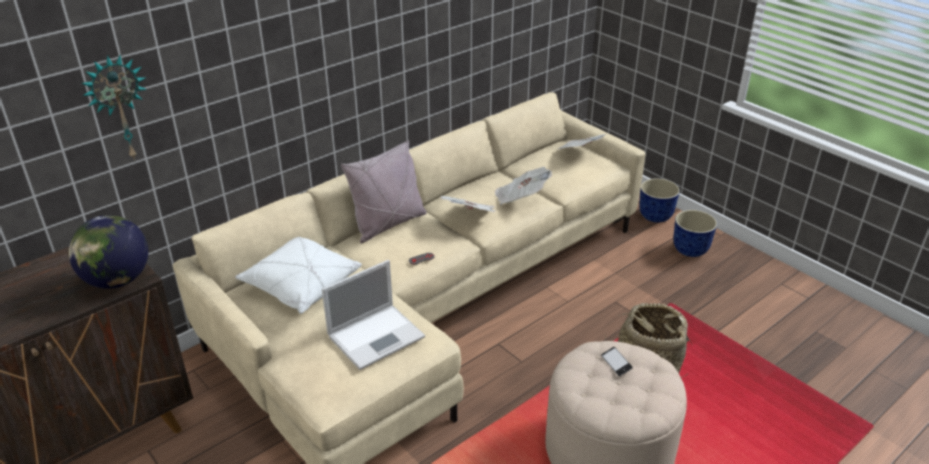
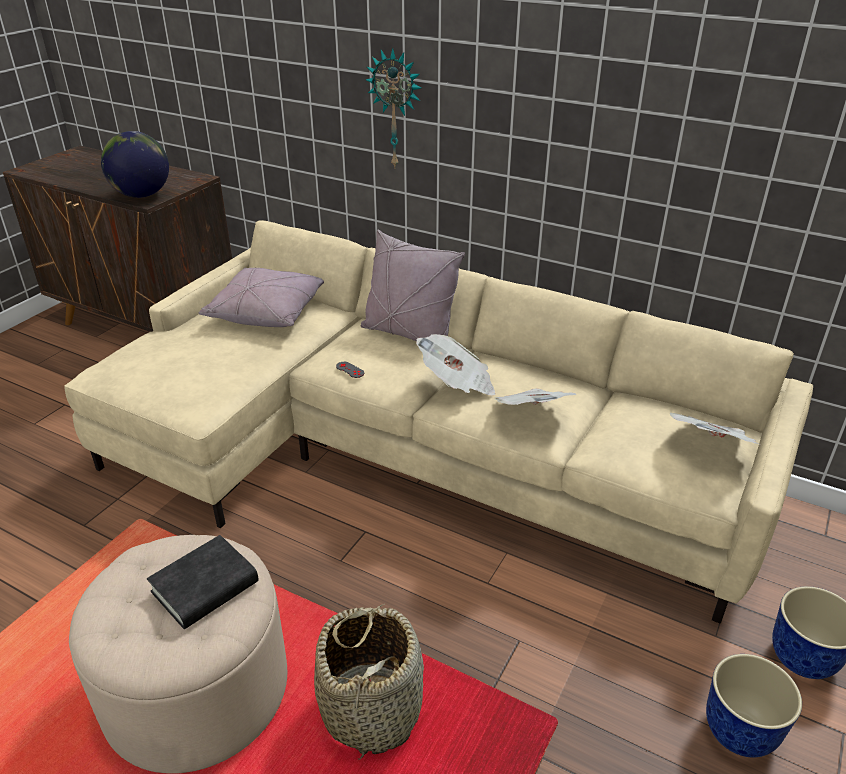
camera: 70 degrees right, 0 degrees up
wall clock [81,54,147,160] -> wall clock moved to [366,48,422,167]
white pillow [235,237,362,314] -> purple pillow [199,268,324,327]
laptop [322,260,425,370] -> none
phone [601,347,633,376] -> black book [147,535,259,629]

